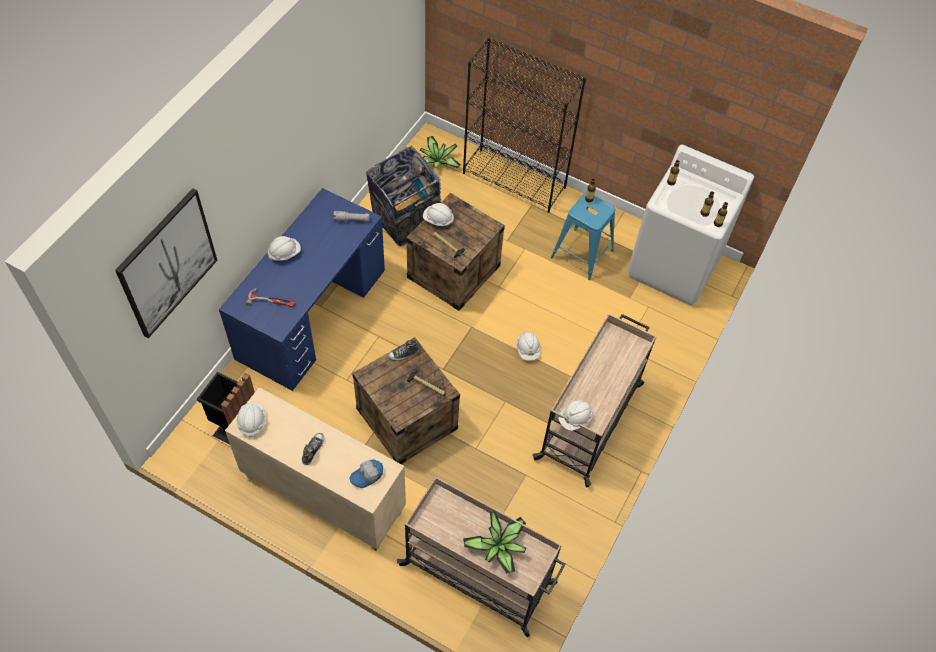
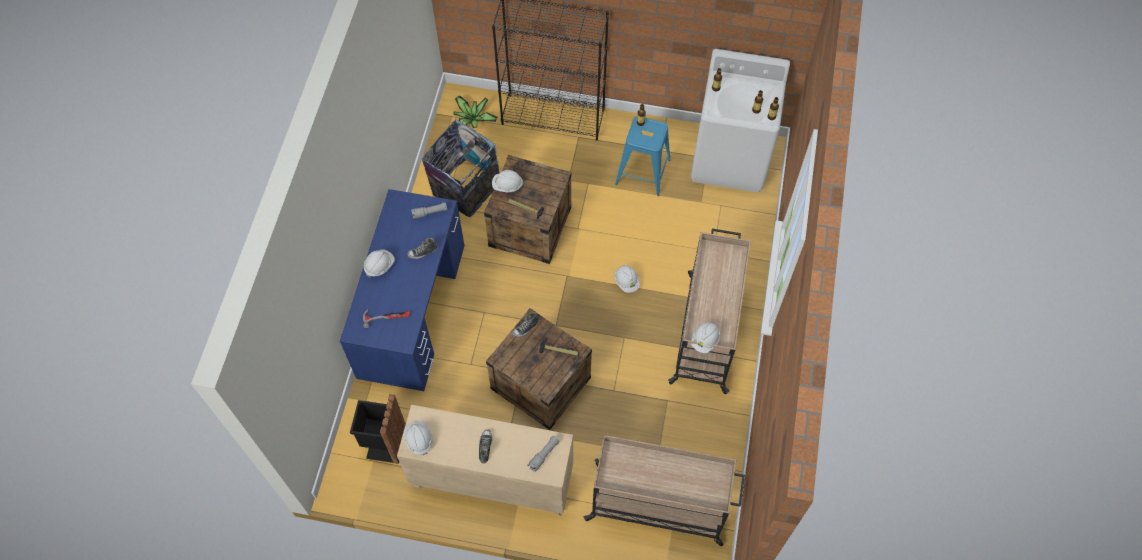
camera: 15 degrees left, 5 degrees up
picture [115,188,217,338] -> none
cap [349,459,383,488] -> grey flashlight [527,436,560,472]
potted plant [463,511,527,573] -> none
none -> shoe [407,238,438,259]

